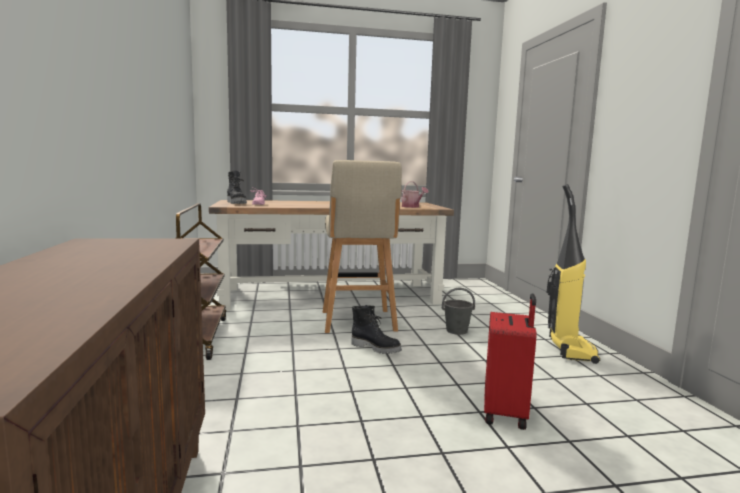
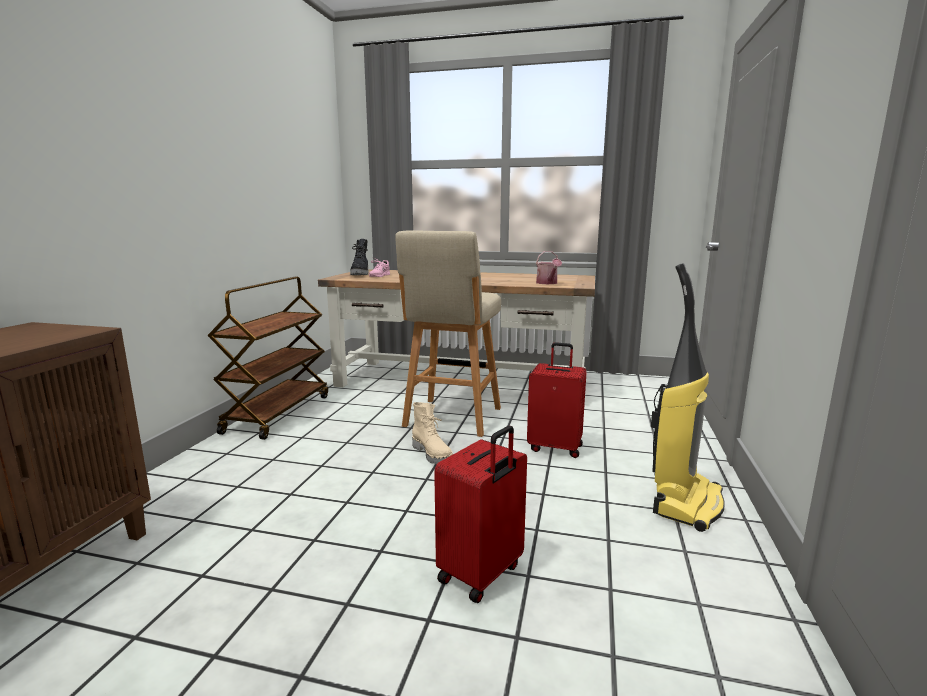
camera: 25 degrees right, 5 degrees up
black boot [351,305,402,354] -> beige boot [412,402,453,464]
grey bucket [442,288,475,335] -> red suitcase [527,342,587,458]

